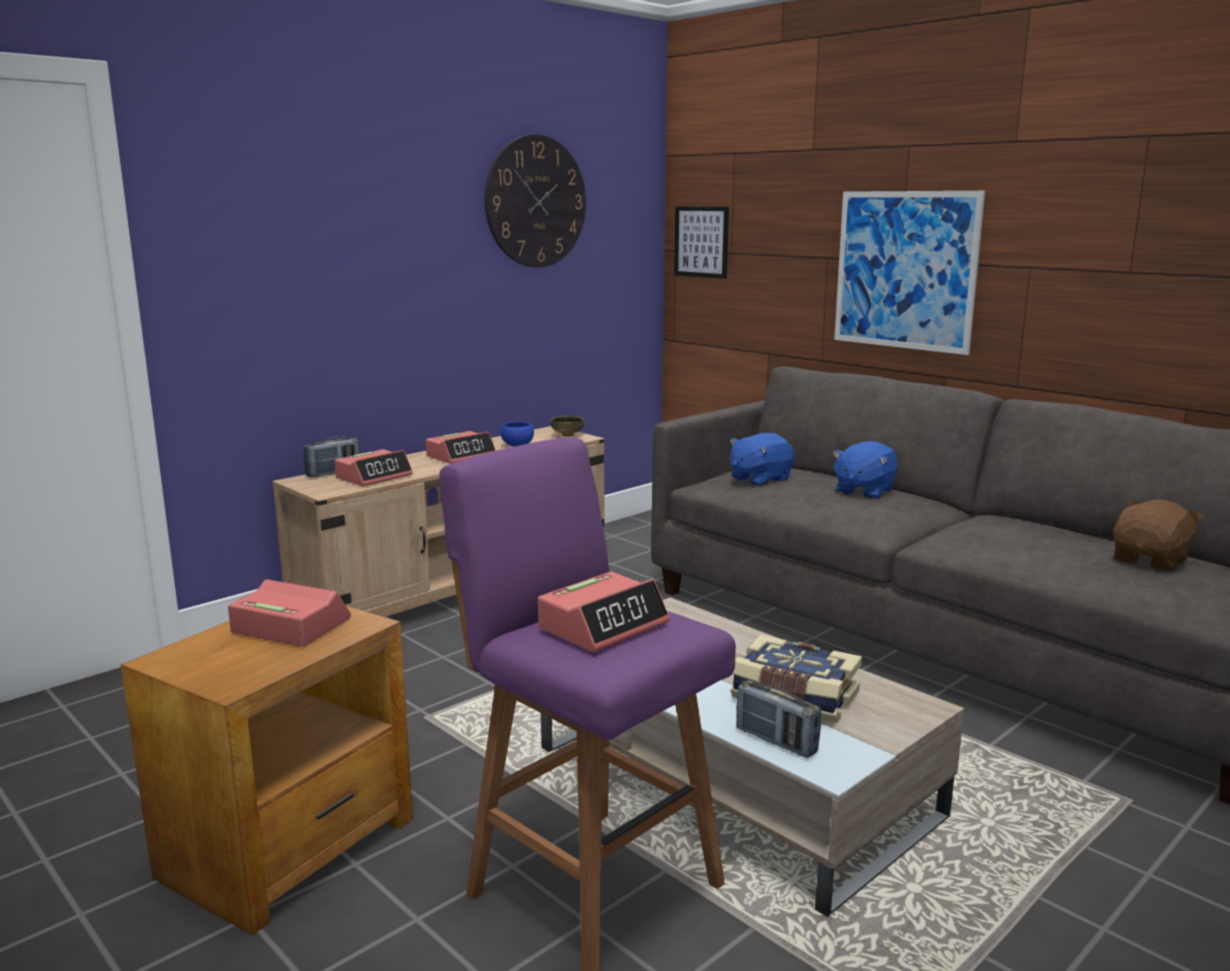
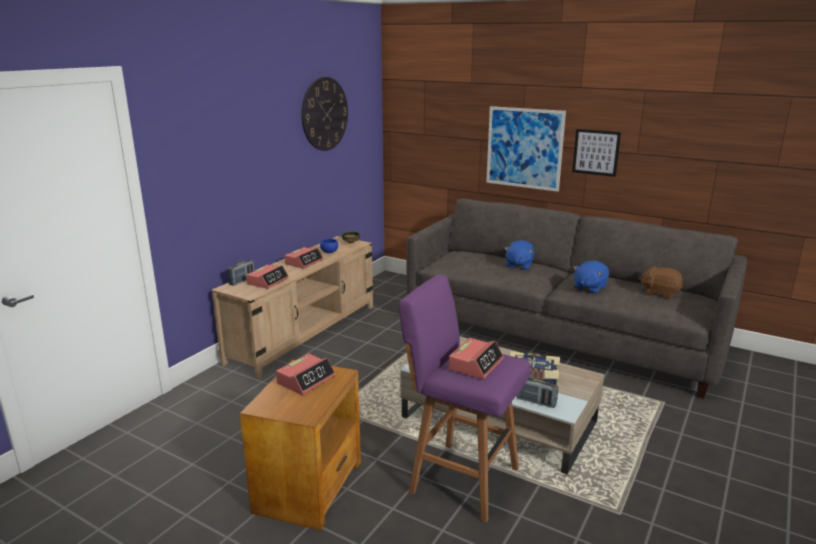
camera: 15 degrees left, 5 degrees up
alarm clock [228,579,351,647] -> alarm clock turned 120 degrees clockwise [276,353,335,395]
picture [674,206,729,279] -> picture moved to [572,129,621,177]
blue plush toy [730,433,794,487] -> blue plush toy moved to [573,261,609,294]
brown plush toy [1113,500,1204,572] -> brown plush toy turned 90 degrees counterclockwise [639,266,683,299]

